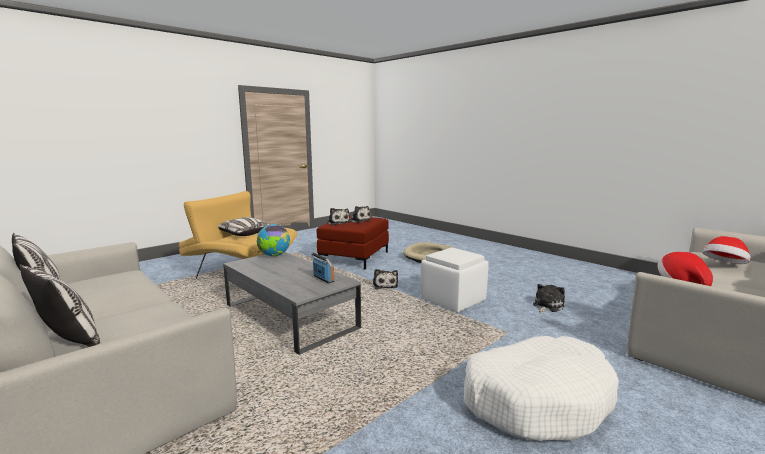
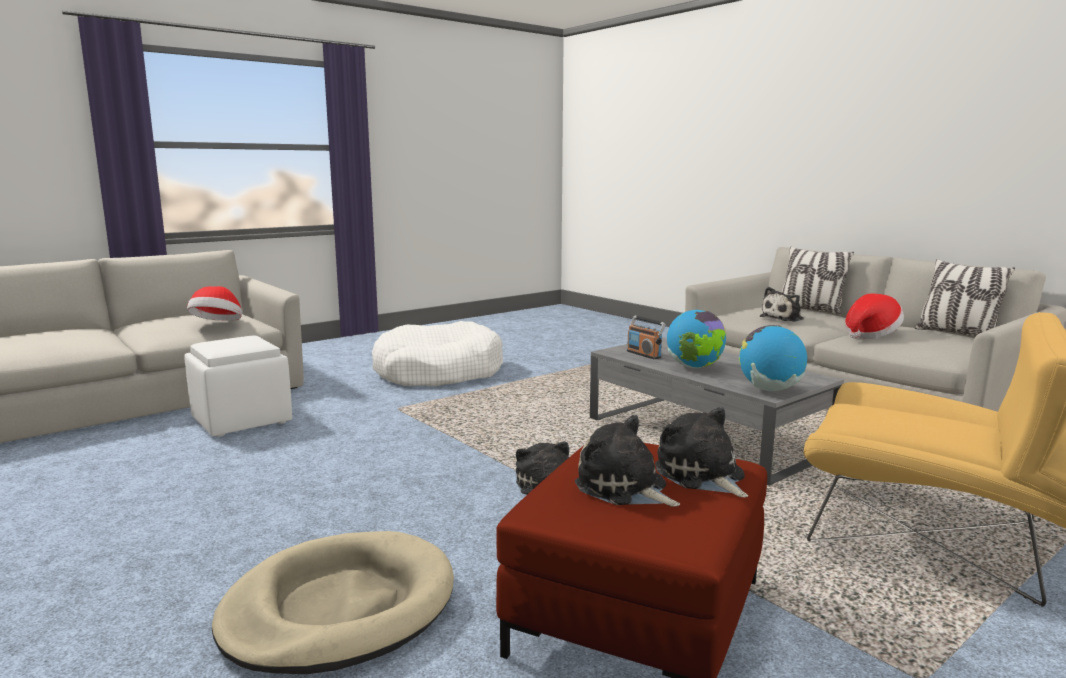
camera: 175 degrees left, 0 degrees up
pillow [218,217,271,236] -> none
white ottoman [421,248,489,312] -> white ottoman moved to [184,335,292,437]
plush toy [533,284,565,313] -> plush toy moved to [760,287,804,322]
hat [703,236,750,264] -> hat moved to [845,293,904,339]
none -> globe [667,310,726,368]

